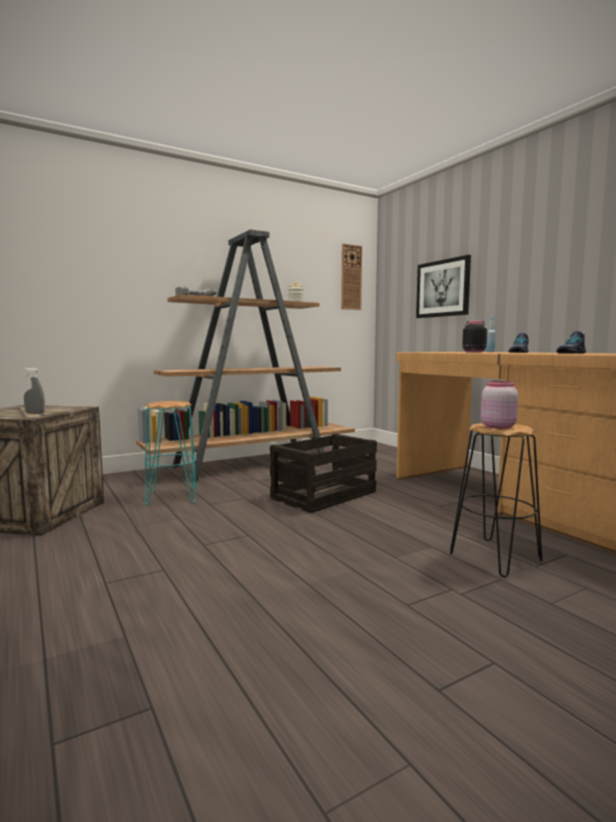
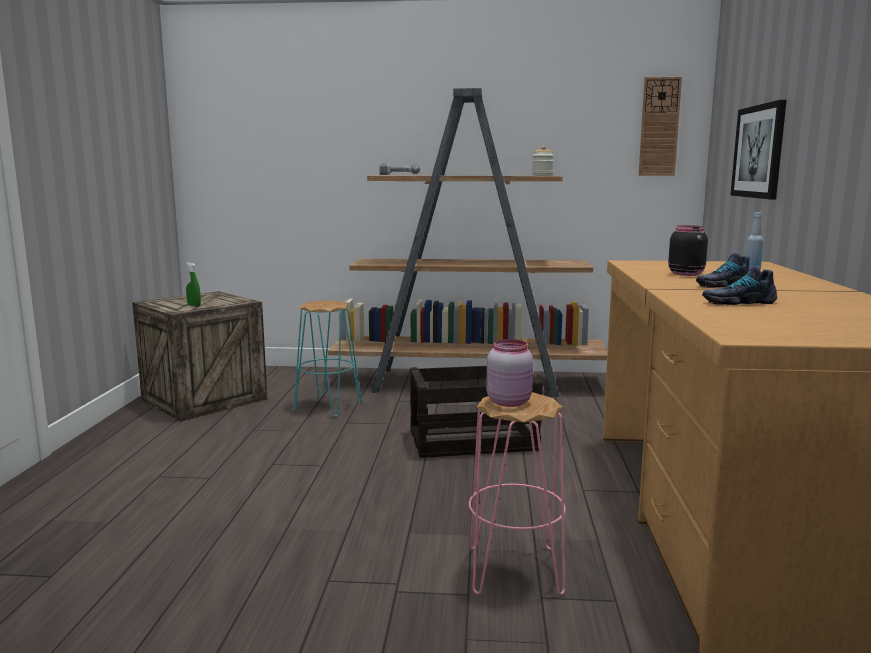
camera: 35 degrees right, 5 degrees up
grey spray bottle [24,368,45,414] -> green spray bottle [186,262,201,307]
black stool [450,423,542,577] -> pink stool [469,392,566,595]

